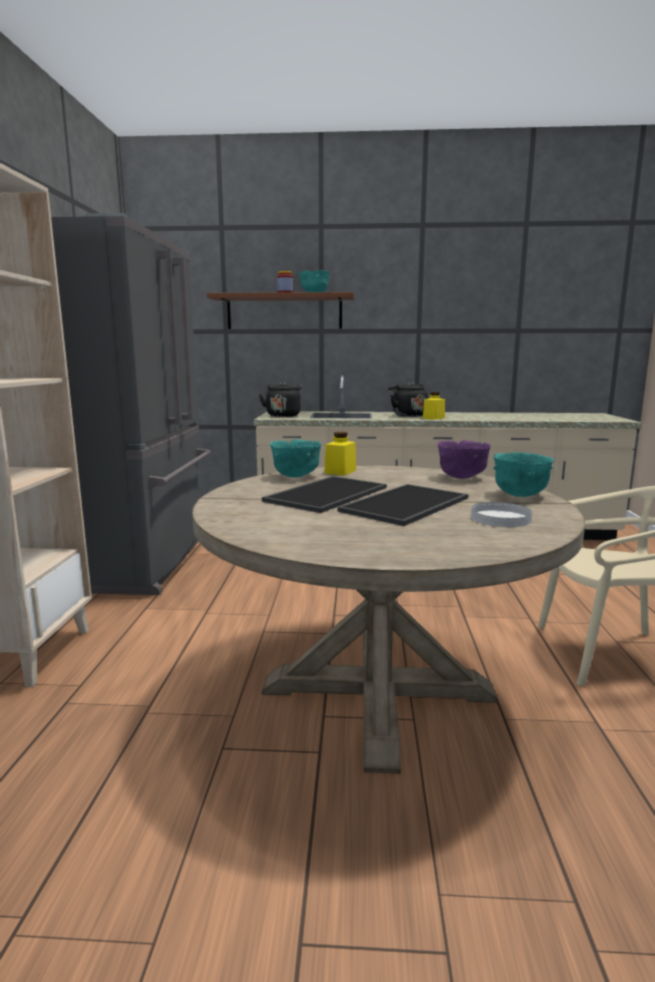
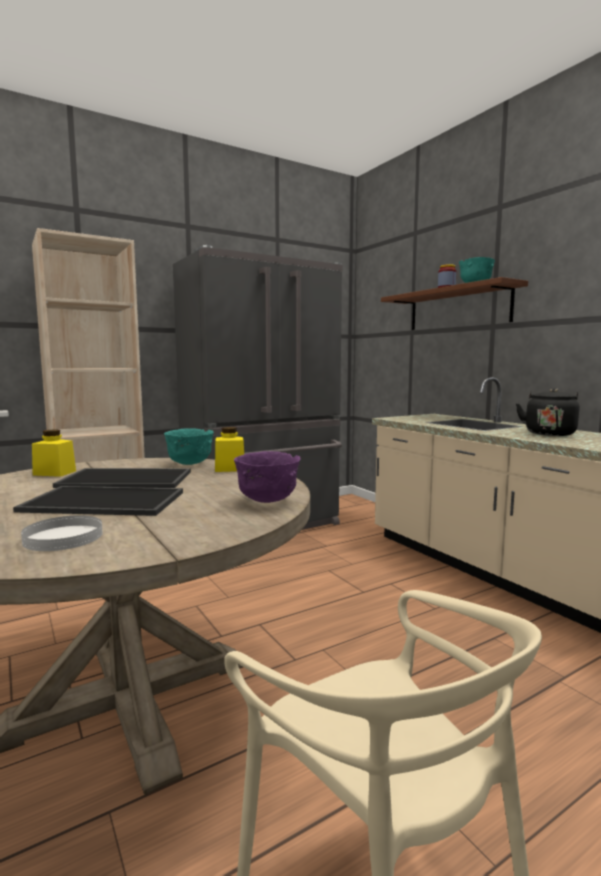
camera: 55 degrees right, 5 degrees down
black kettle [259,382,302,417] -> none
yellow jar [423,392,445,420] -> yellow jar moved to [32,429,76,477]
turquoise bowl [493,452,554,497] -> none

